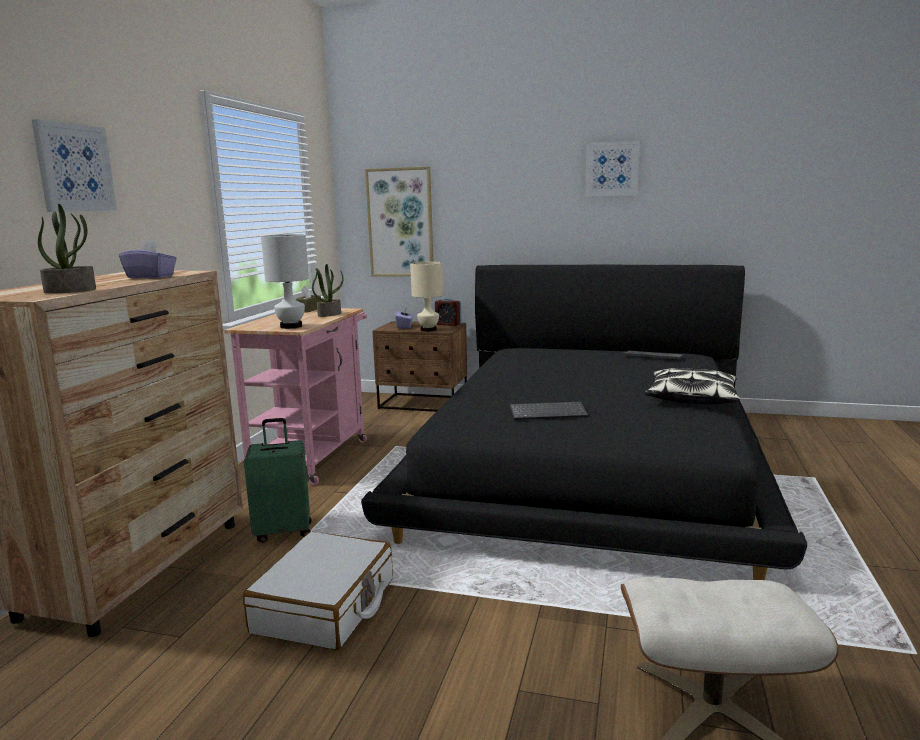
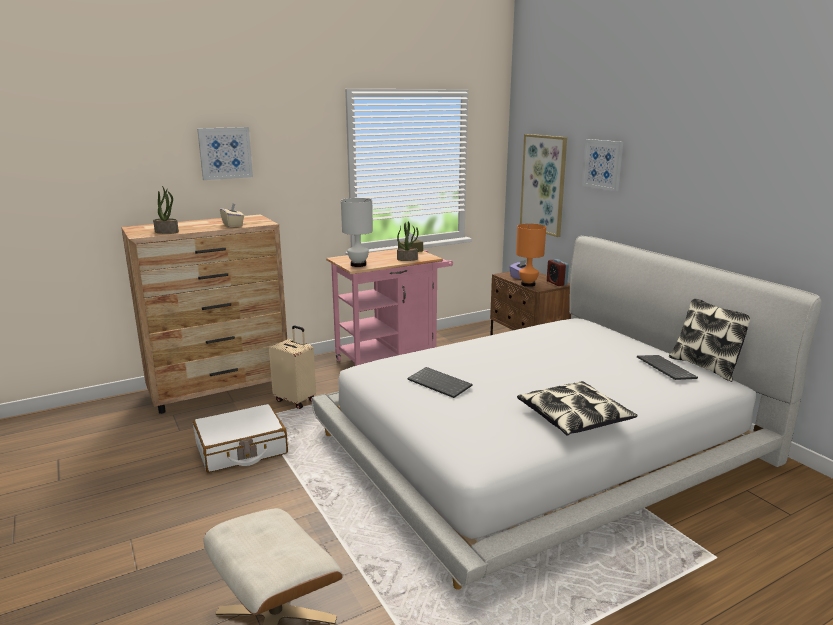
camera: 45 degrees right, 5 degrees up
purple tissue box [119,240,177,278] -> beige tissue box [220,203,244,227]
green suitcase [244,418,312,543] -> beige suitcase [269,325,316,409]
black bed [361,265,807,580] -> white bed [311,236,822,590]
beige table lamp [410,262,443,332] -> orange table lamp [516,224,546,287]
picture [585,141,640,196] -> picture moved to [582,139,623,191]
none -> pillow [669,299,750,382]

